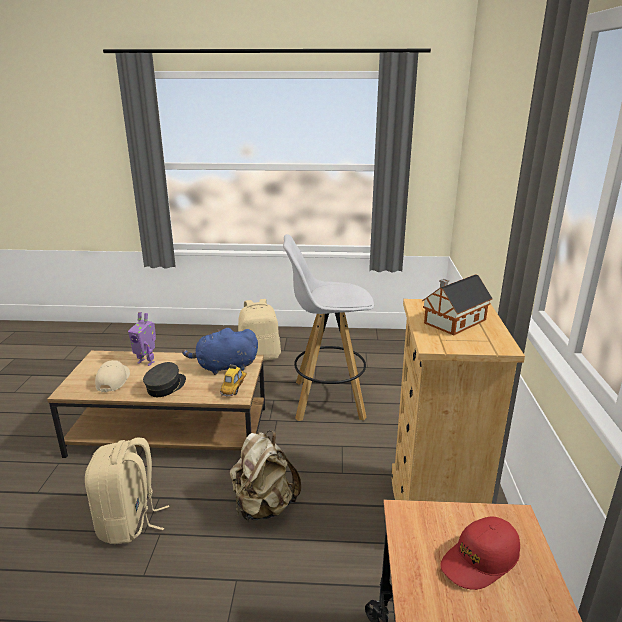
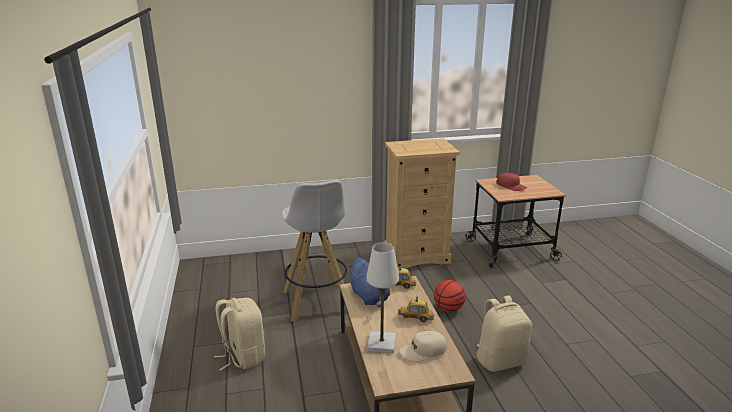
camera: 105 degrees left, 0 degrees up
toy robot [128,312,156,366] -> white table lamp [366,243,399,353]
grey cap [143,362,186,397] -> toy car [398,297,434,322]
beige backpack [230,431,301,521] -> basketball [434,280,466,312]
toy house [422,274,493,335] -> none

